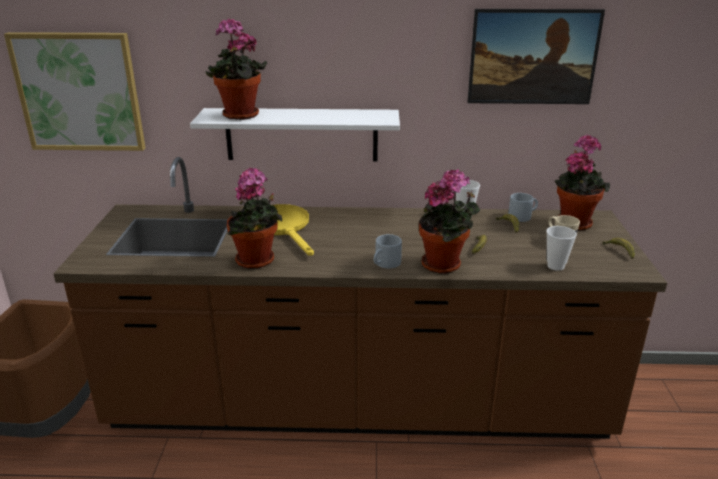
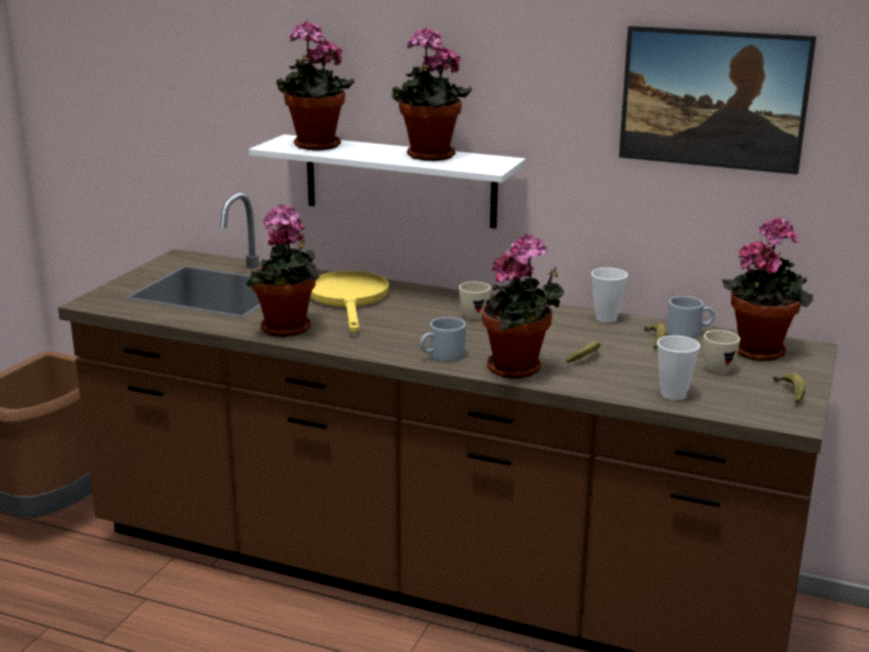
camera: 20 degrees right, 5 degrees down
picture [4,32,146,151] -> none
none -> potted plant [391,27,472,161]
none -> beige mug [459,282,491,319]

